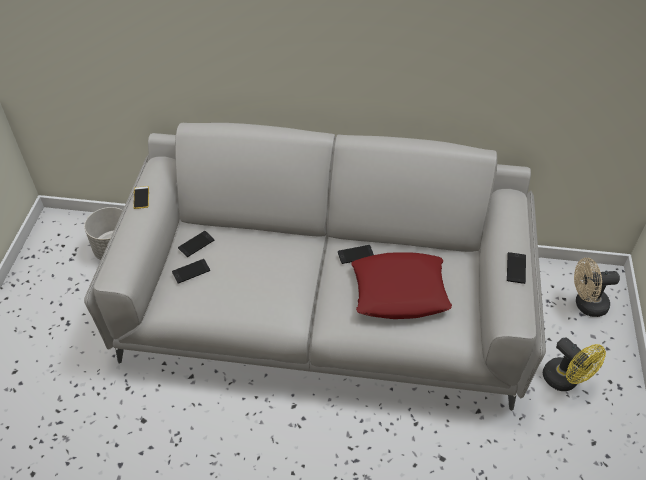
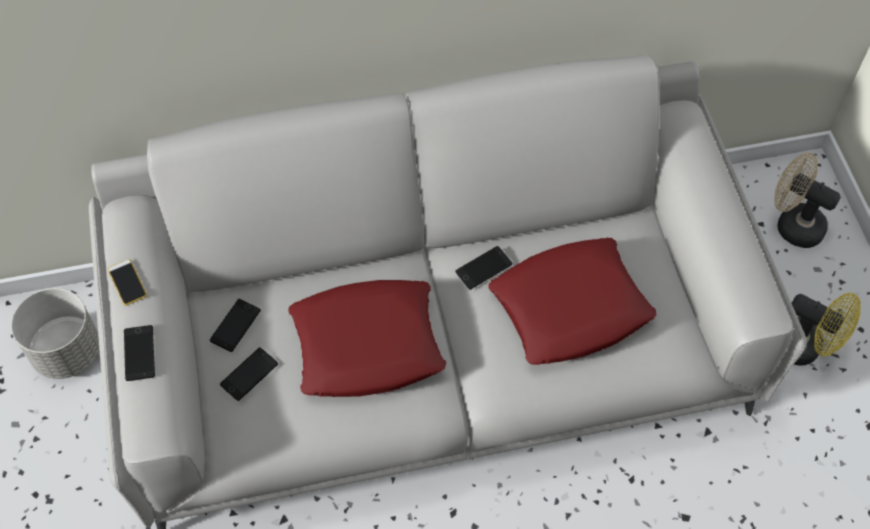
camera: 20 degrees left, 10 degrees up
phone [507,252,526,284] -> phone moved to [124,325,155,381]
beige fan [574,258,620,317] -> beige fan turned 60 degrees clockwise [774,152,841,248]
none -> red pillow [288,280,446,397]

